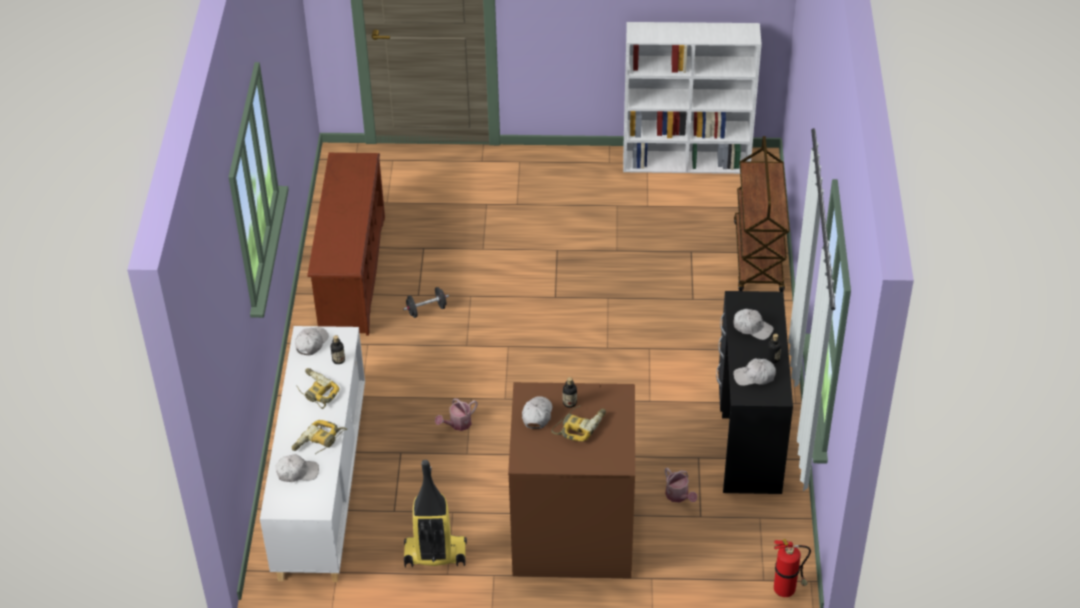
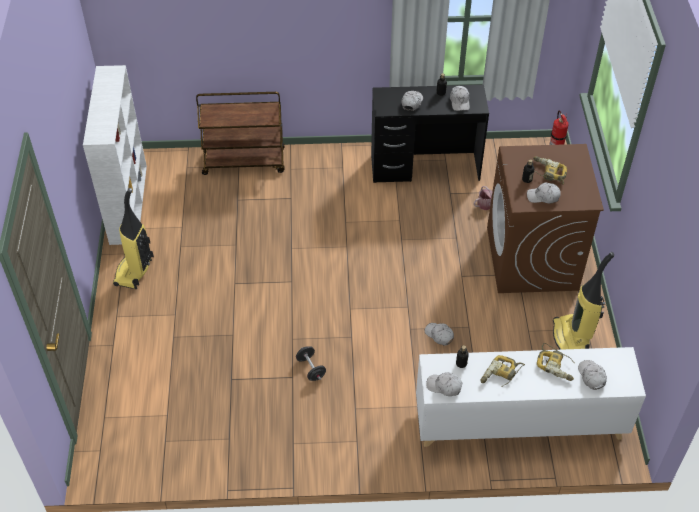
camera: 95 degrees left, 5 degrees up
brown shoe rack [307,153,385,335] -> none
watering can [435,398,478,431] -> white cap [425,323,454,346]
none -> vacuum cleaner [113,188,154,289]

